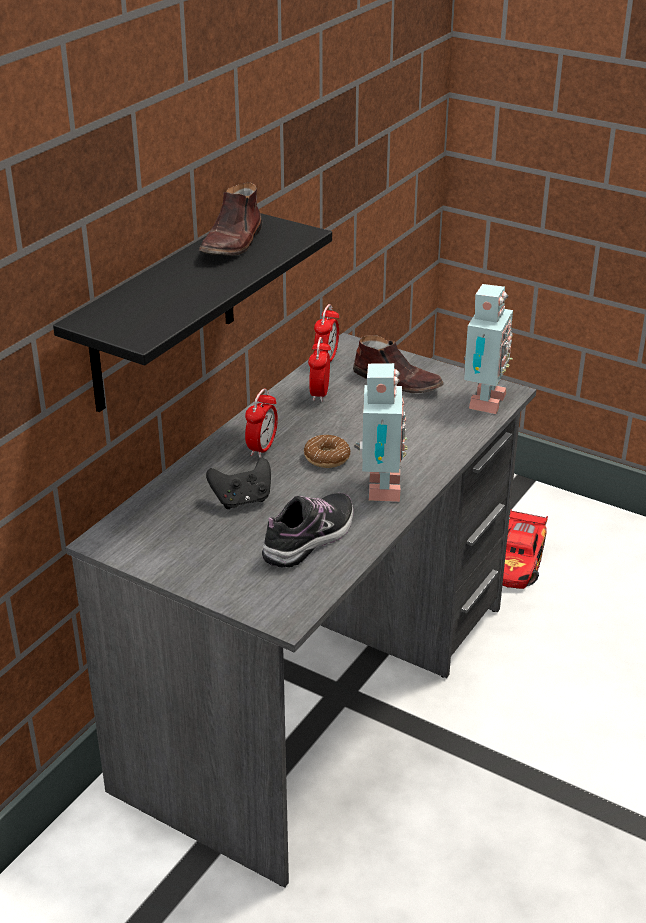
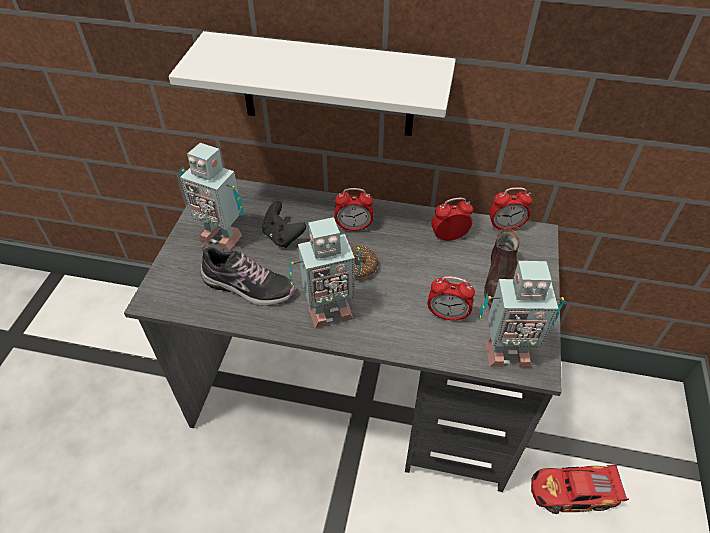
camera: 70 degrees right, 15 degrees up
black shelf [53,213,332,412] -> white shelf [169,31,456,136]
brown shoe [198,182,262,256] -> none
none -> toy robot [179,143,243,251]
none -> alarm clock [427,276,475,321]

